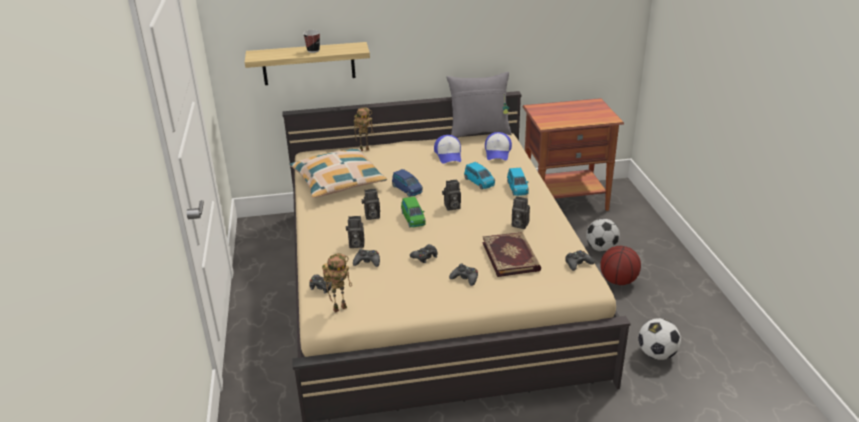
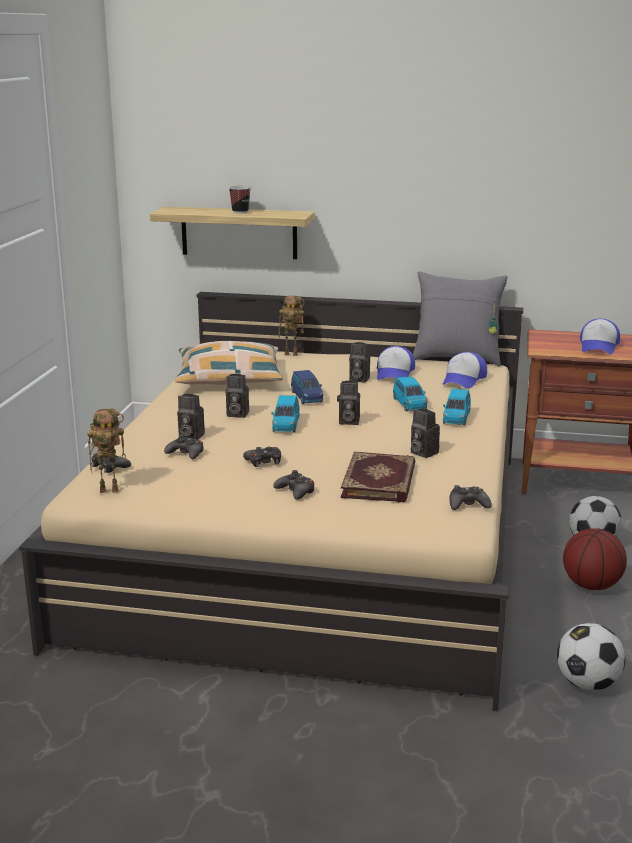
camera: 20 degrees right, 10 degrees down
green toy car [401,196,426,227] -> blue toy car [271,395,300,432]
none -> camera [349,342,370,382]
none -> cap [580,319,620,354]

